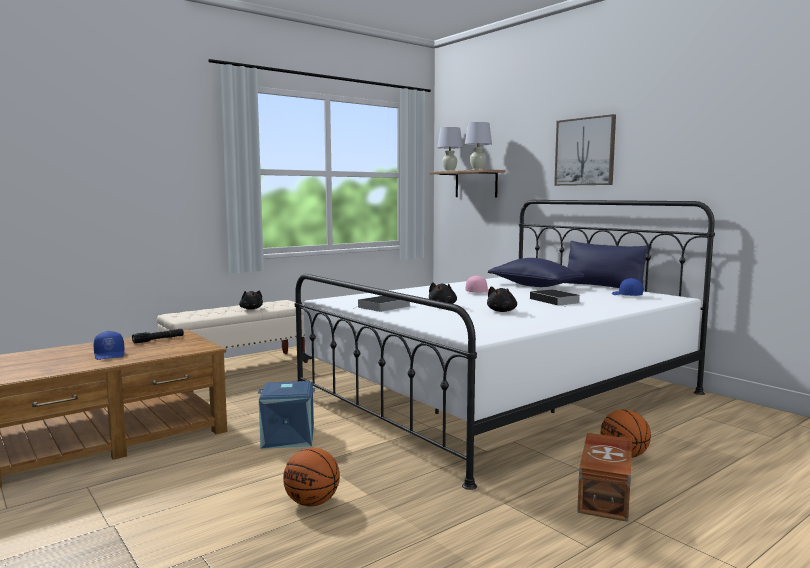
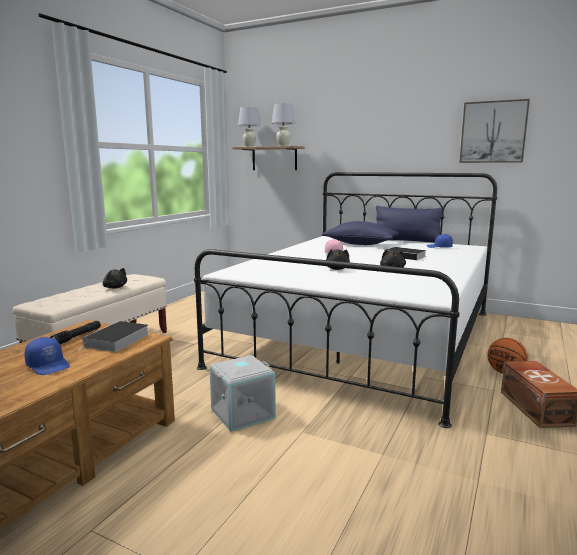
camera: 25 degrees left, 5 degrees up
blue storage box [258,381,315,449] -> grey storage box [209,355,276,432]
basketball [283,448,340,506] -> none
book [353,296,410,312] -> book moved to [79,321,149,352]
picture [554,114,616,186] -> picture moved to [459,99,530,163]

